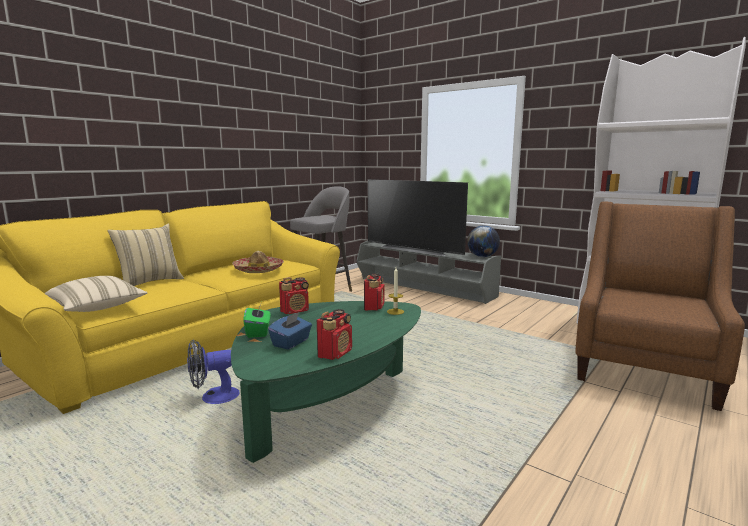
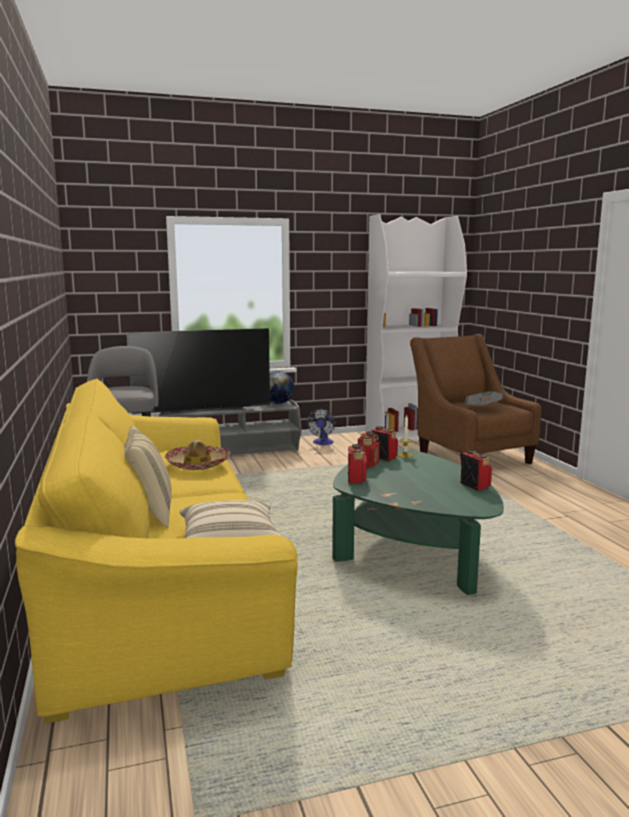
camera: 55 degrees left, 0 degrees up
fan [187,340,240,404] -> fan moved to [307,409,336,445]
green tissue box [243,302,270,338] -> none
blue tissue box [268,312,312,350] -> none
none -> radio [358,432,380,468]
none -> newspaper [465,391,503,405]

